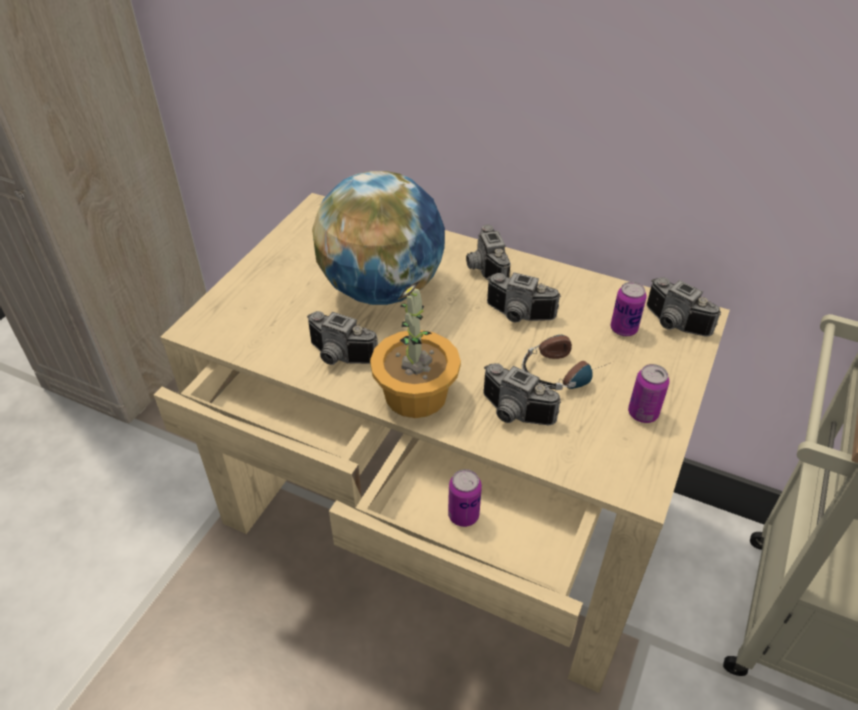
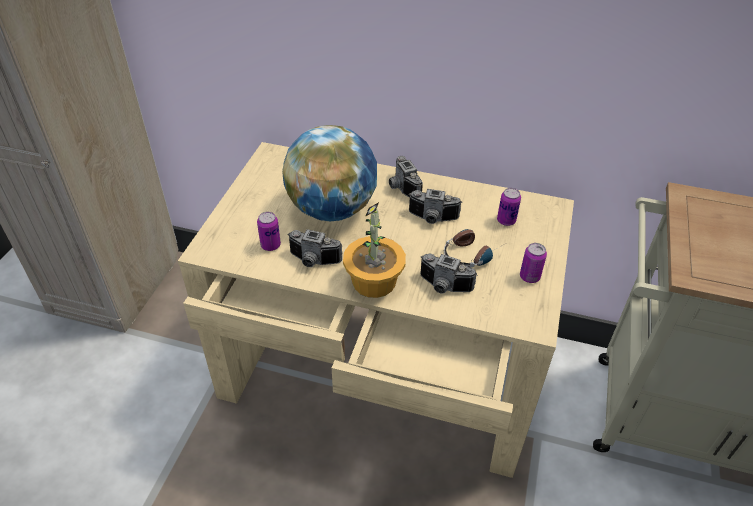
camera: 10 degrees left, 0 degrees up
can [448,469,482,527] -> can moved to [257,212,281,251]
camera [647,277,721,337] -> none

